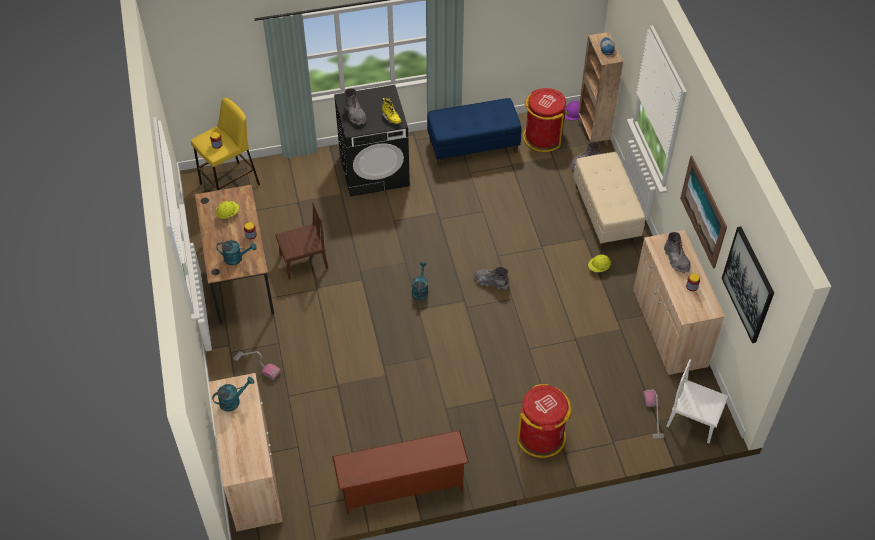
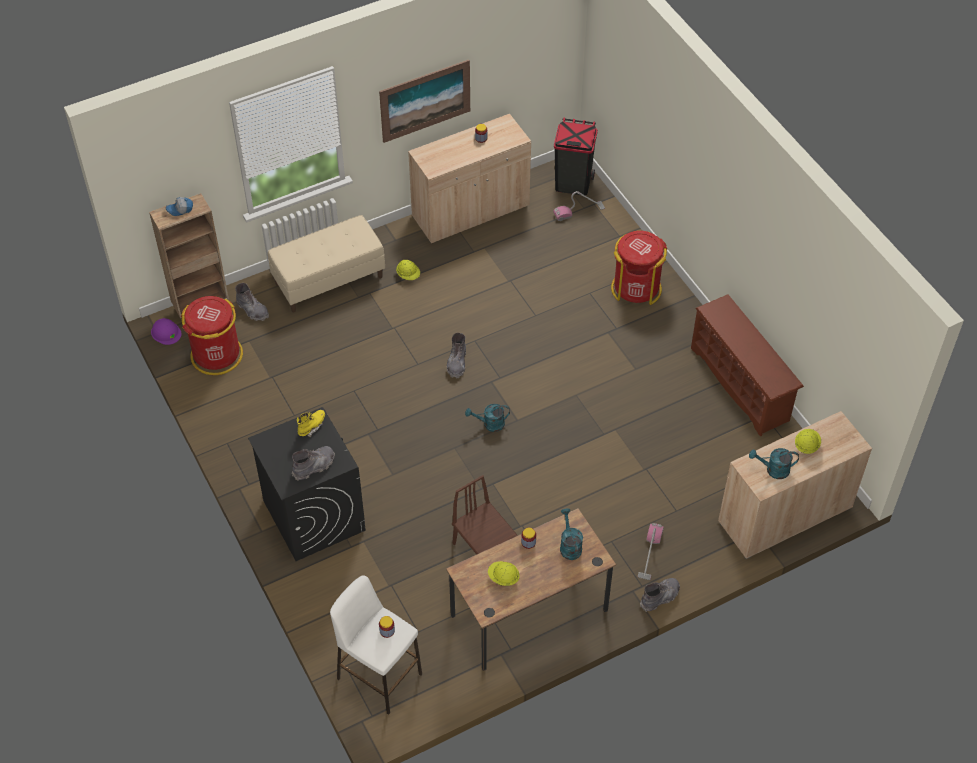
camera: 105 degrees left, 0 degrees up
yellow stool [191,98,260,190] -> white stool [330,576,422,715]
turquoise watering can [212,377,254,412] -> turquoise watering can turned 45 degrees counterclockwise [749,448,799,479]
blue bench [427,98,522,166] -> none
grey boot [664,232,691,273] -> grey boot moved to [640,578,680,612]
white chair [666,359,729,444] -> black trash can [554,118,598,195]
picture [722,226,774,343] -> none
none -> yellow hard hat [795,429,821,454]

